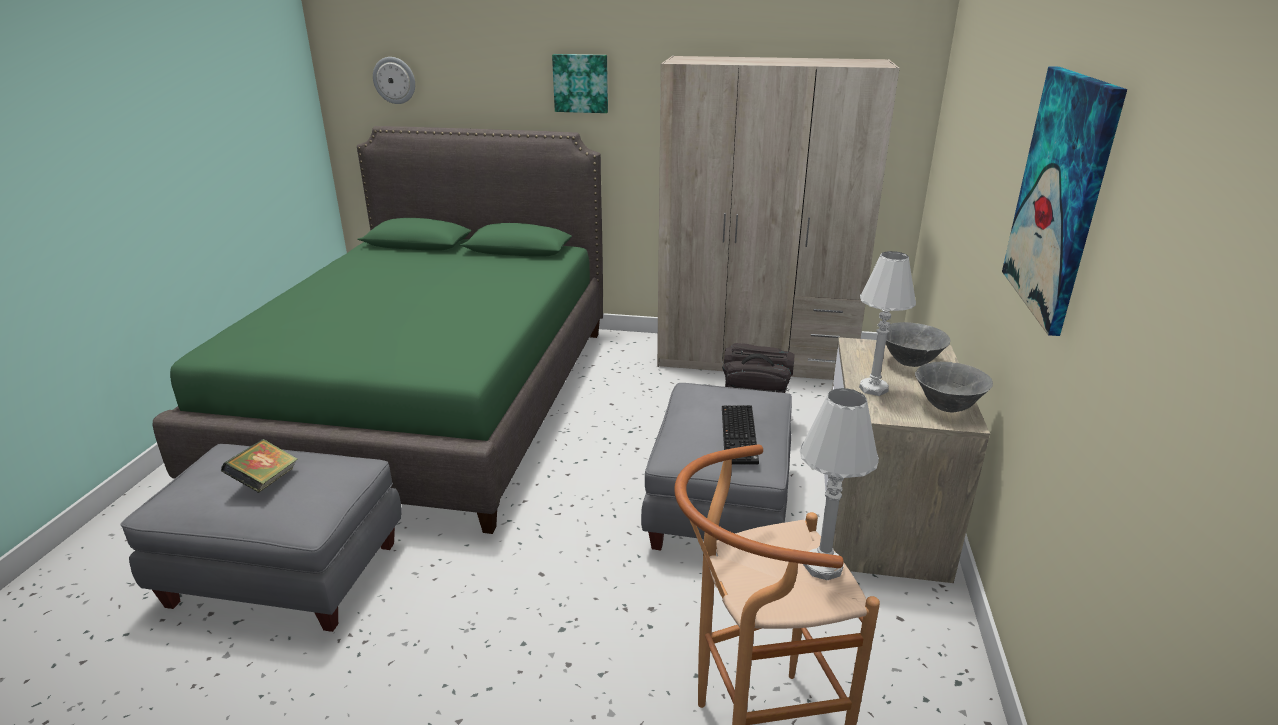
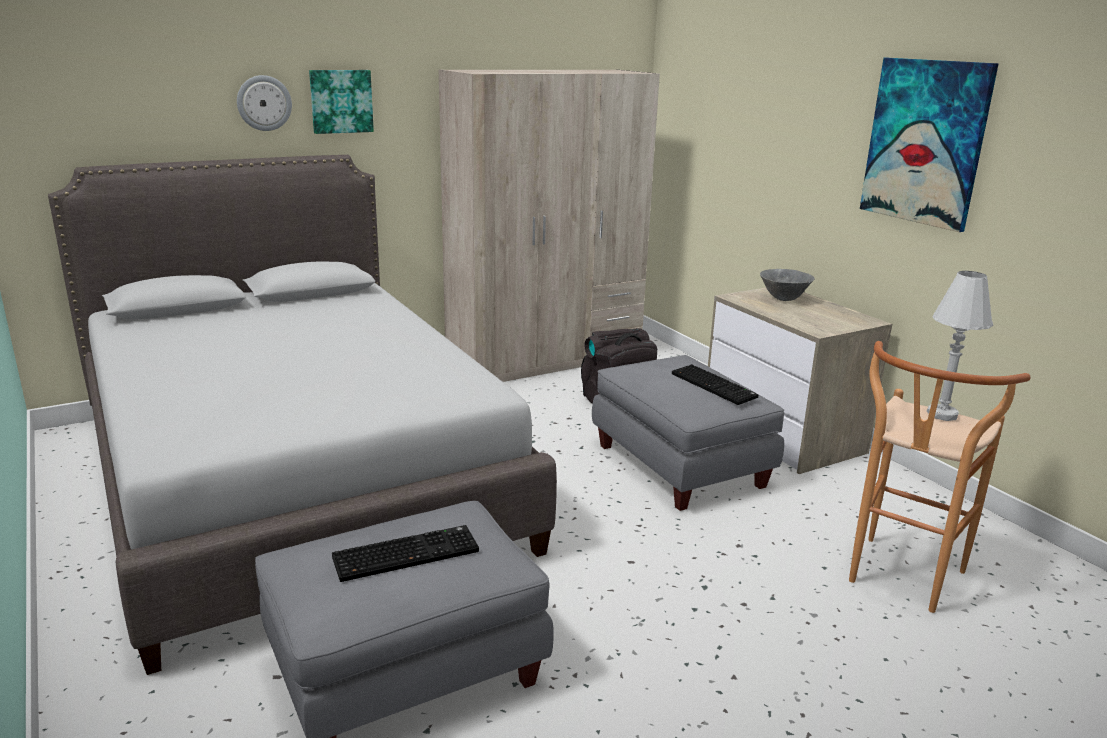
camera: 40 degrees left, 5 degrees down
green bed [152,126,603,534] -> grey bed [48,155,557,675]
book [221,439,298,493] -> keyboard [332,525,479,582]
wall clock [373,57,415,104] -> wall clock moved to [237,75,292,131]
white table lamp [859,251,916,396] -> none
grey bowl [915,362,993,413] -> none

